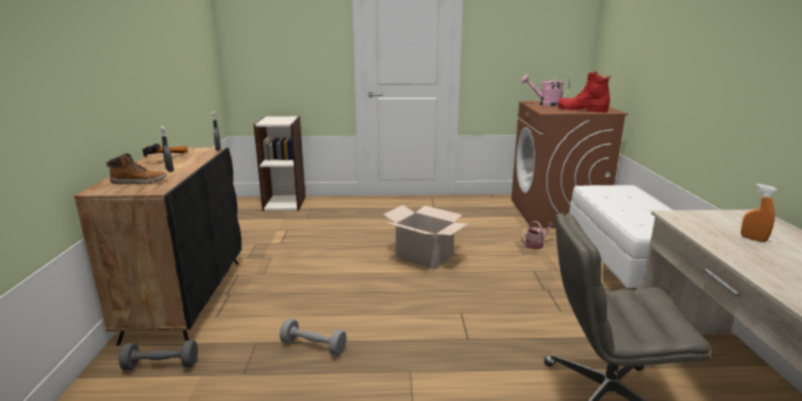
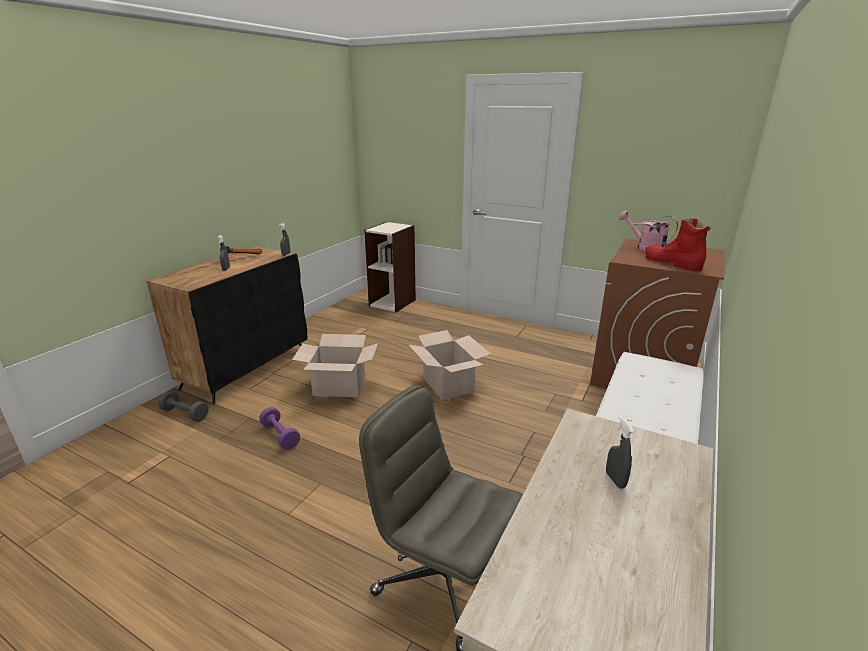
camera: 30 degrees right, 5 degrees up
boot [106,154,167,184] -> none
grey dumbbell [280,318,347,356] -> purple dumbbell [259,407,300,450]
watering can [521,221,555,249] -> none
orange spray bottle [741,184,777,242] -> grey spray bottle [606,416,634,489]
none -> cardboard box [292,334,378,397]

